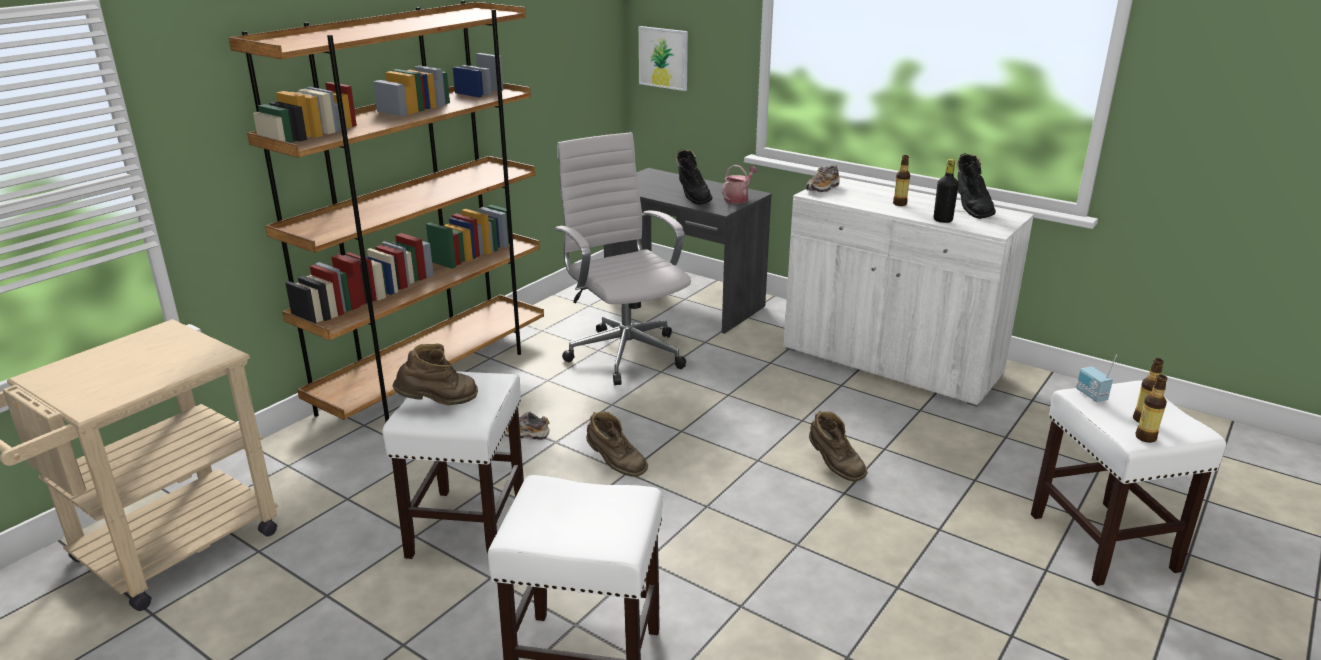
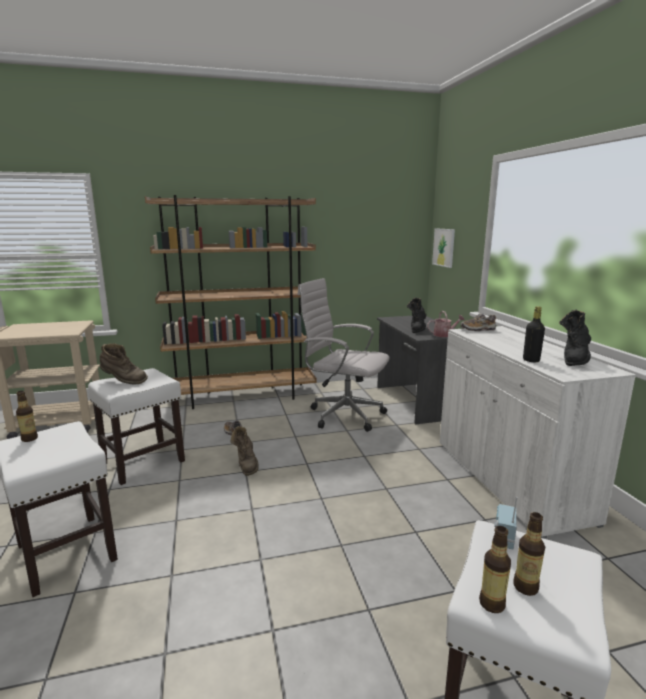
camera: 40 degrees right, 10 degrees down
white office chair [555,132,691,385] -> white office chair turned 75 degrees counterclockwise [297,278,390,432]
brown boot [809,411,867,482] -> none
bottle [893,155,910,206] -> bottle moved to [16,391,38,442]

